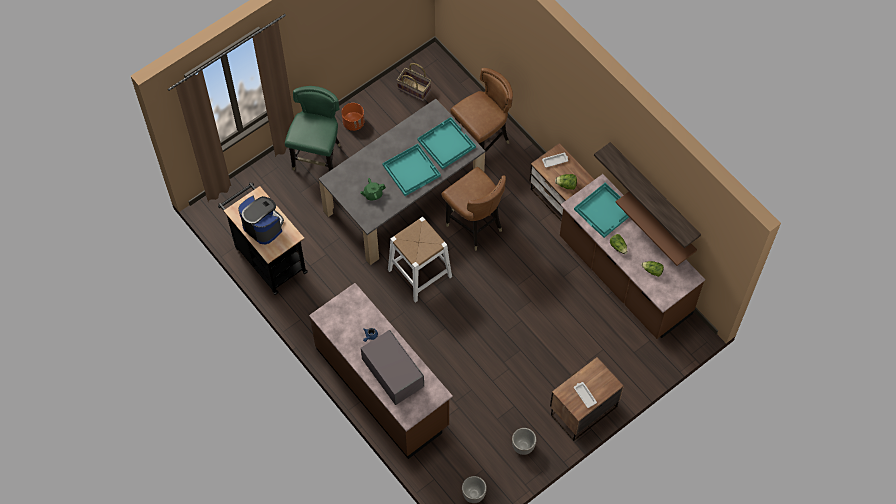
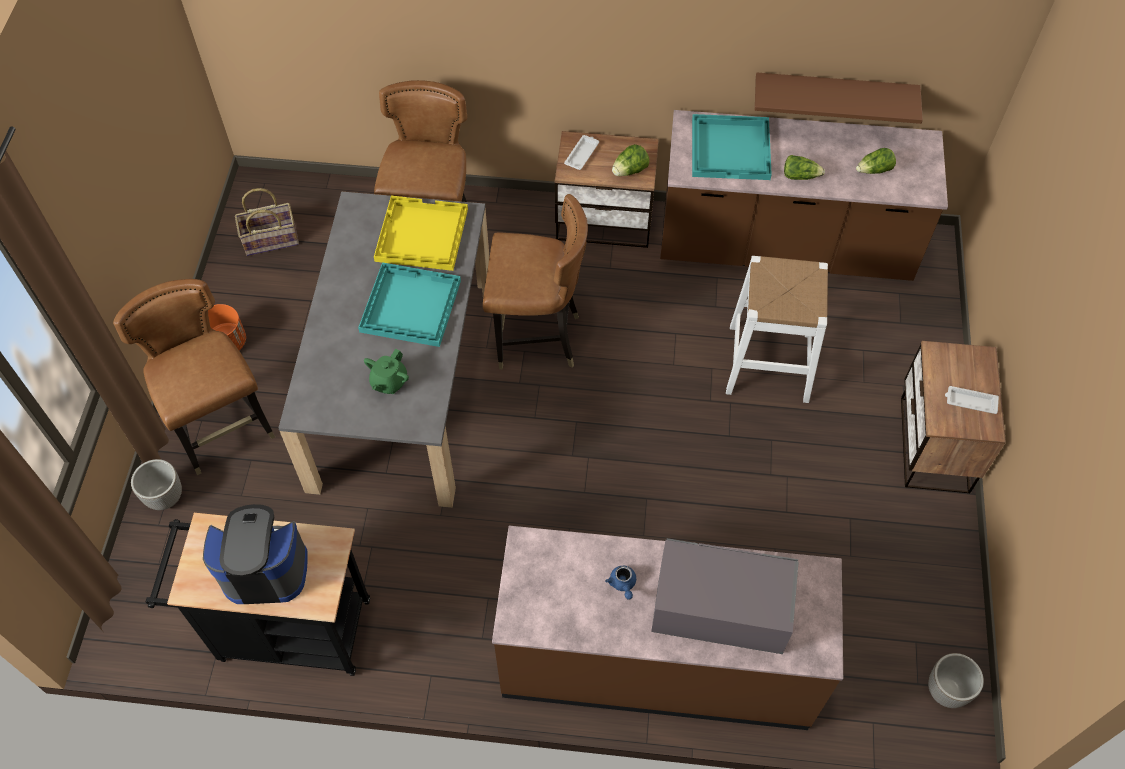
camera: 45 degrees left, 5 degrees down
green chair [285,86,341,171] -> brown chair [113,279,275,475]
white stool [388,217,452,303] -> white stool moved to [726,256,828,403]
turquoise tray [417,117,476,170] -> yellow tray [374,196,468,271]
planter [512,428,536,455] -> planter moved to [131,459,182,510]
shelf [594,142,701,248] -> none

